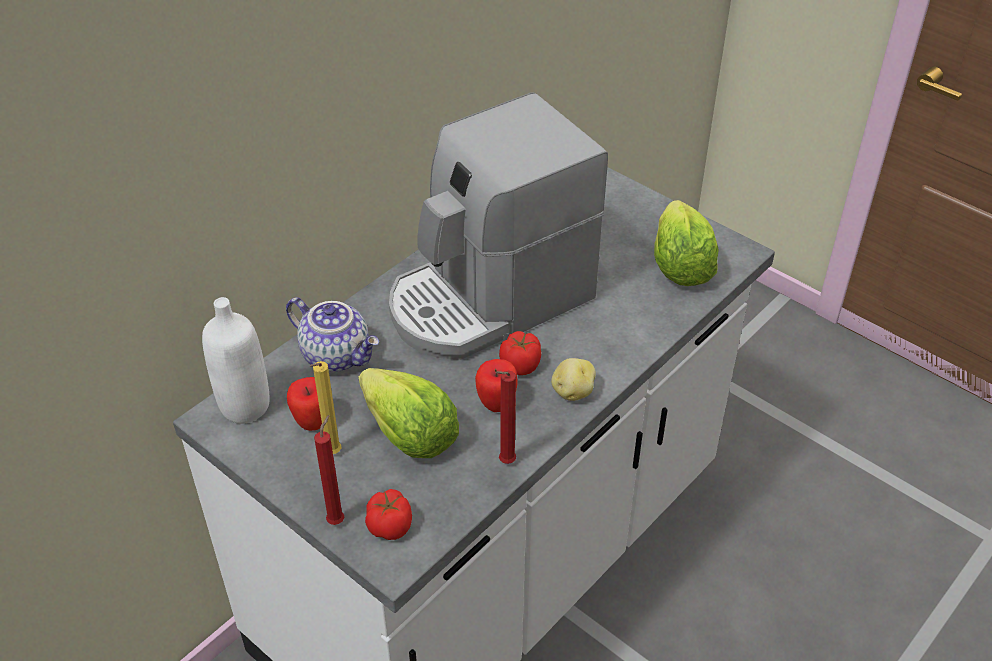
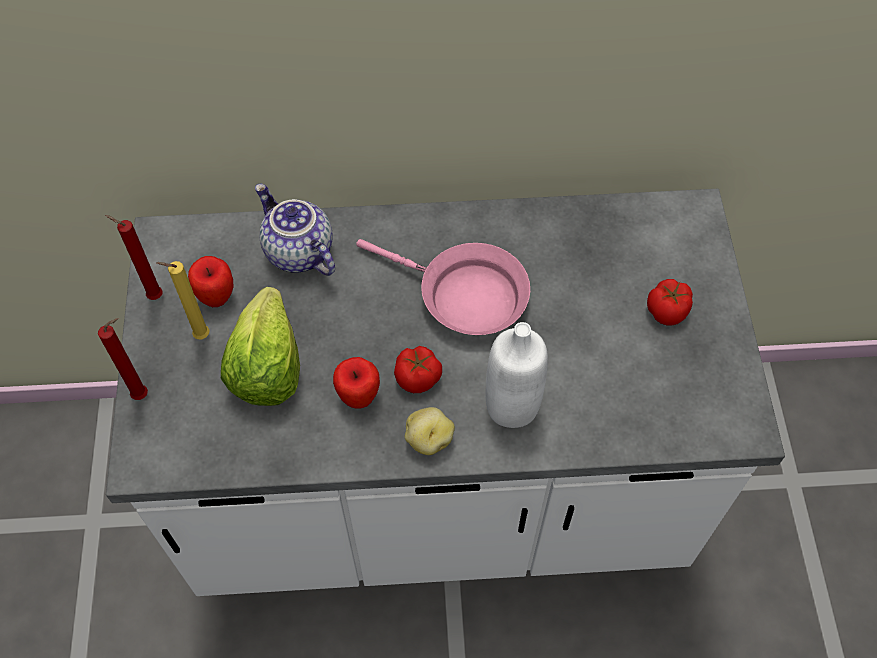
camera: 45 degrees right, 15 degrees up
white bottle [202,297,270,424] -> white bottle moved to [485,322,548,428]
teapot [286,297,379,372] -> teapot turned 150 degrees clockwise [255,184,335,276]
tomato [365,489,412,540] -> tomato moved to [647,279,693,326]
coffee machine [389,92,608,360] -> pink frying pan [356,239,530,335]
red candle [496,371,516,464] -> red candle moved to [105,215,163,300]
lettuce [654,200,719,286] -> none

